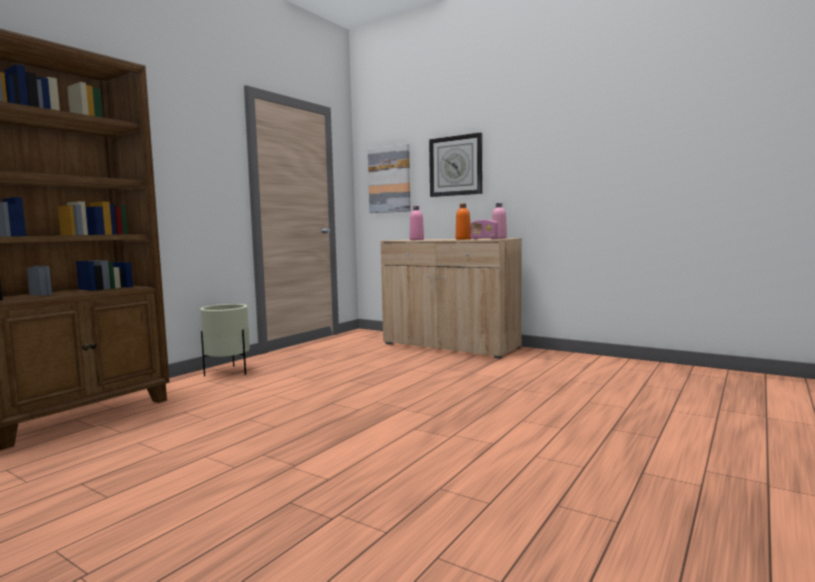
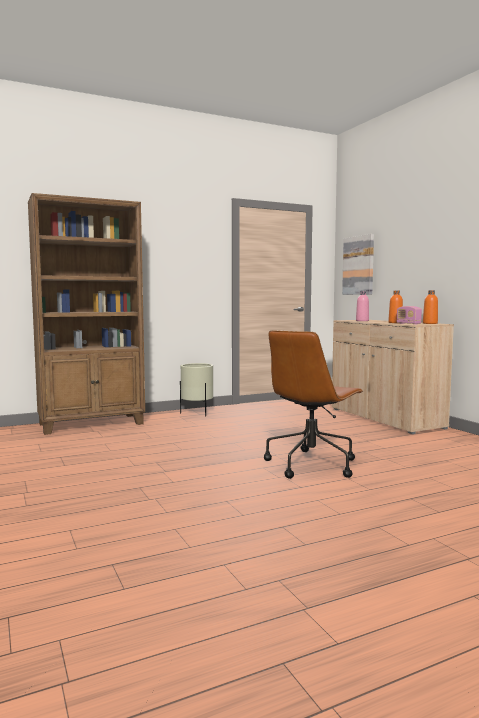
camera: 30 degrees right, 0 degrees up
wall clock [429,132,482,197] -> none
pink bottle [492,203,507,239] -> orange bottle [423,290,438,324]
none -> brown office chair [264,330,363,479]

